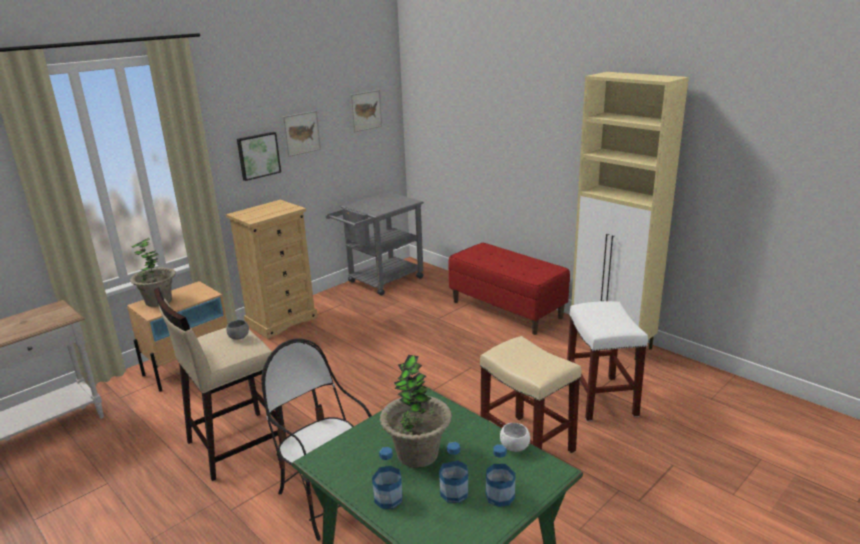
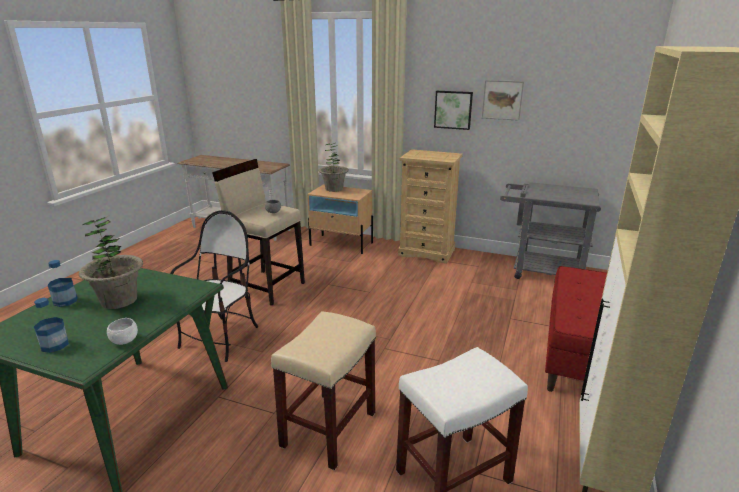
camera: 65 degrees right, 0 degrees up
picture [350,90,382,133] -> none
bottle [439,442,468,503] -> none

